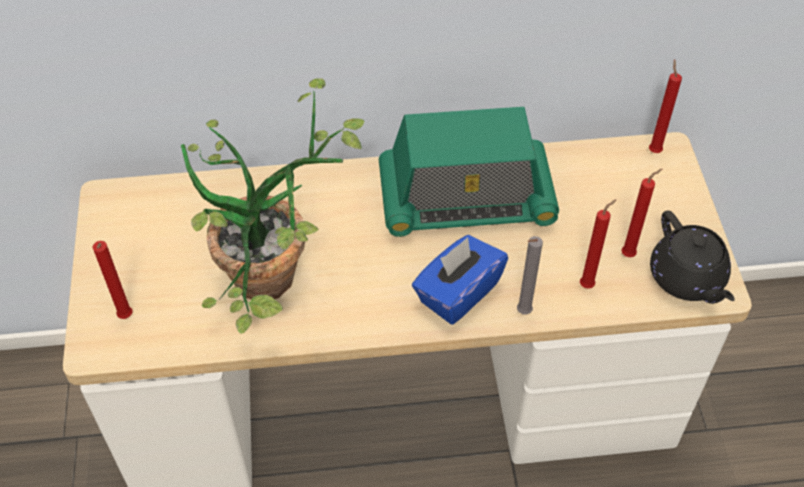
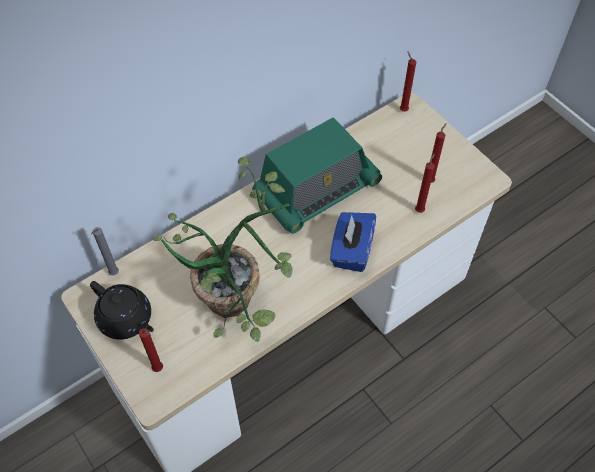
camera: 30 degrees left, 5 degrees up
grey candle [517,236,543,315] -> grey candle moved to [91,227,119,276]
black teapot [650,211,735,304] -> black teapot moved to [90,281,154,340]

